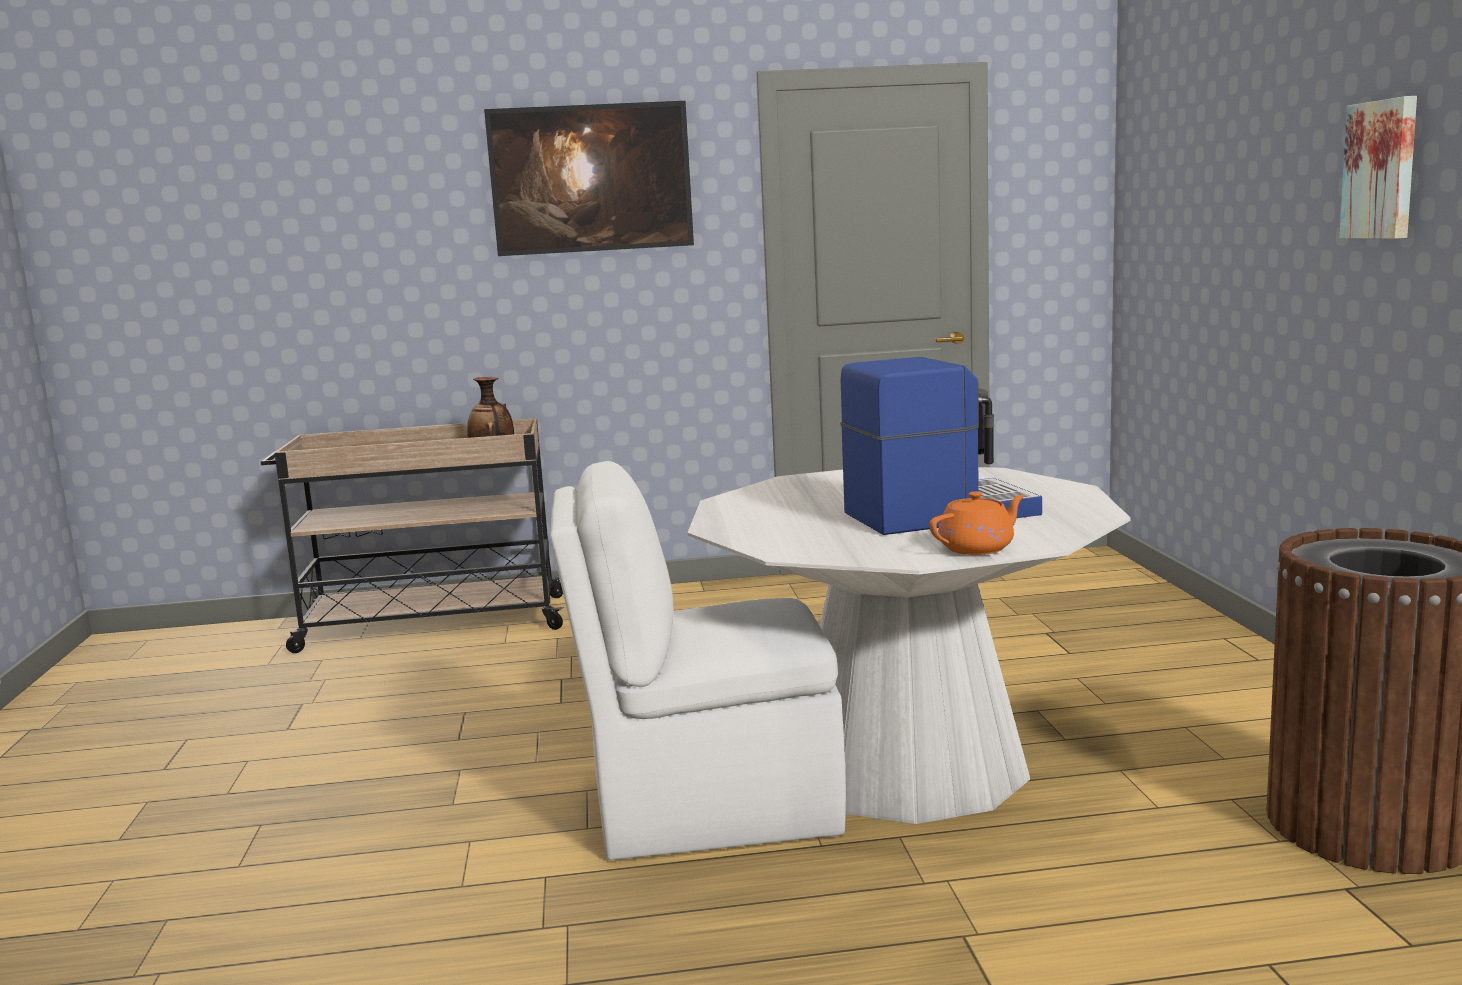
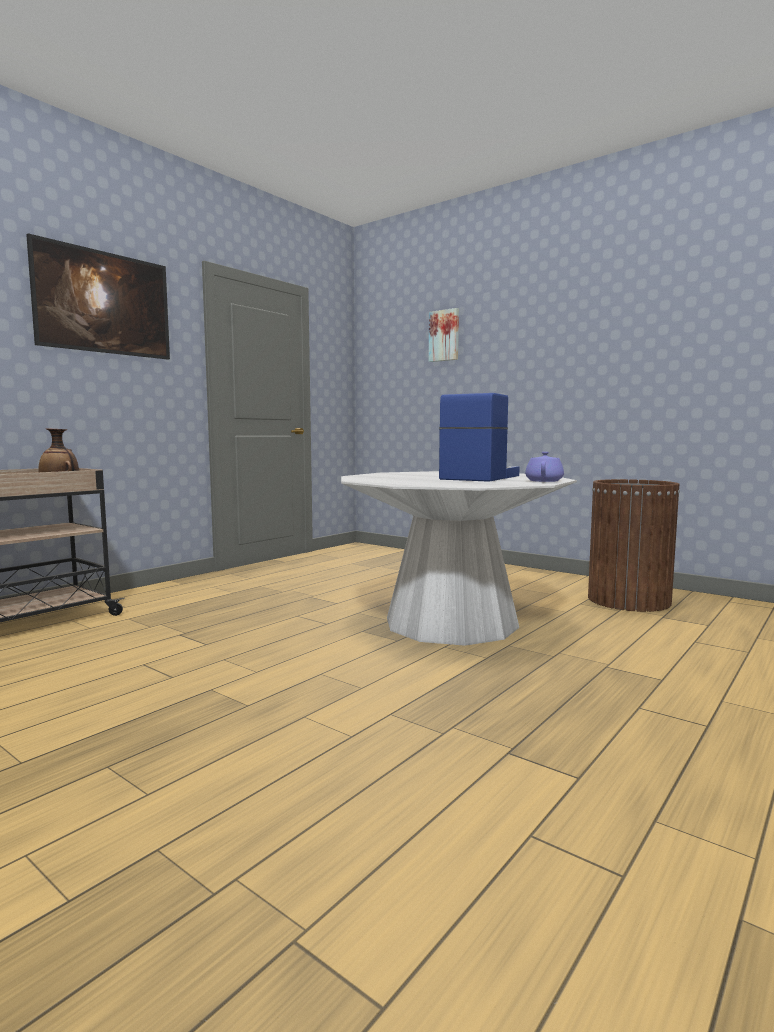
camera: 45 degrees left, 5 degrees down
white chair [550,461,846,860] -> none
orange teapot [929,492,1025,555] -> purple teapot [525,452,564,482]
picture [1339,96,1417,239] -> picture moved to [429,308,459,362]

